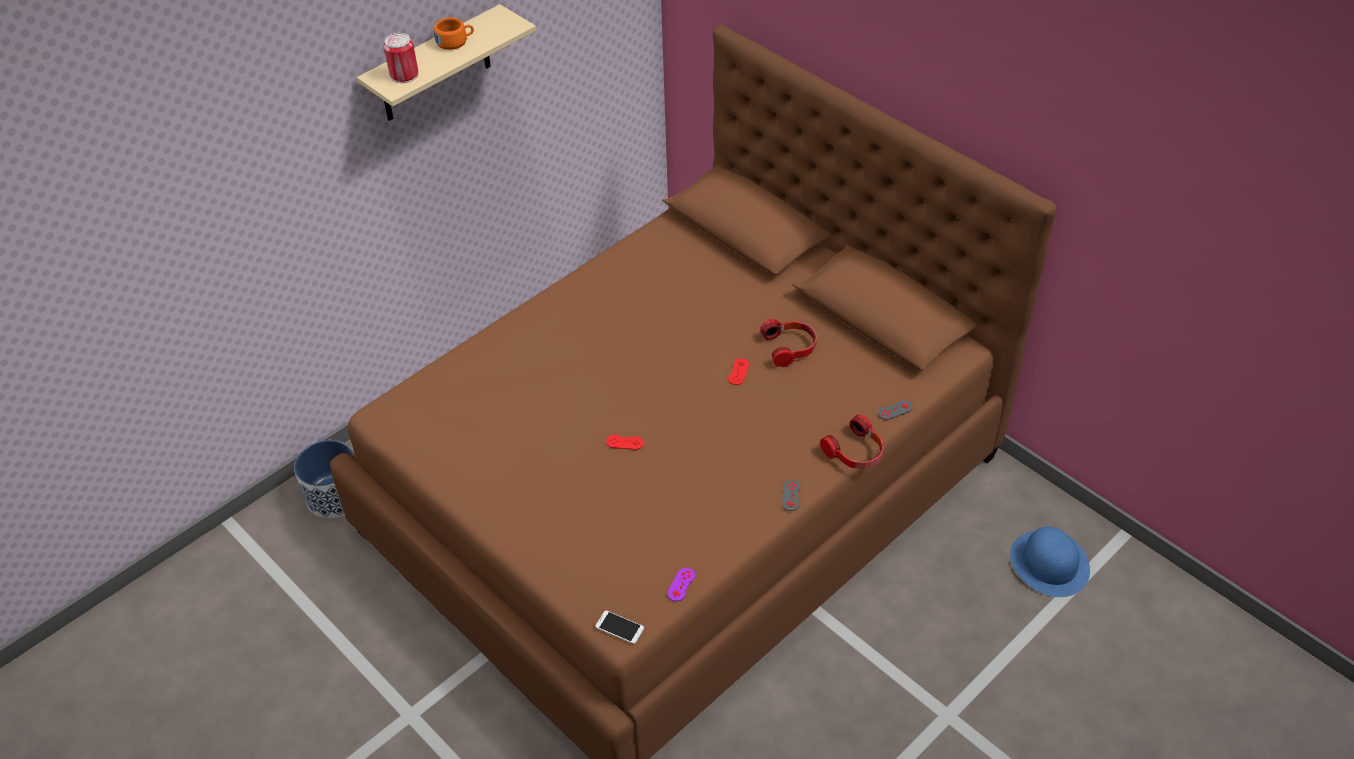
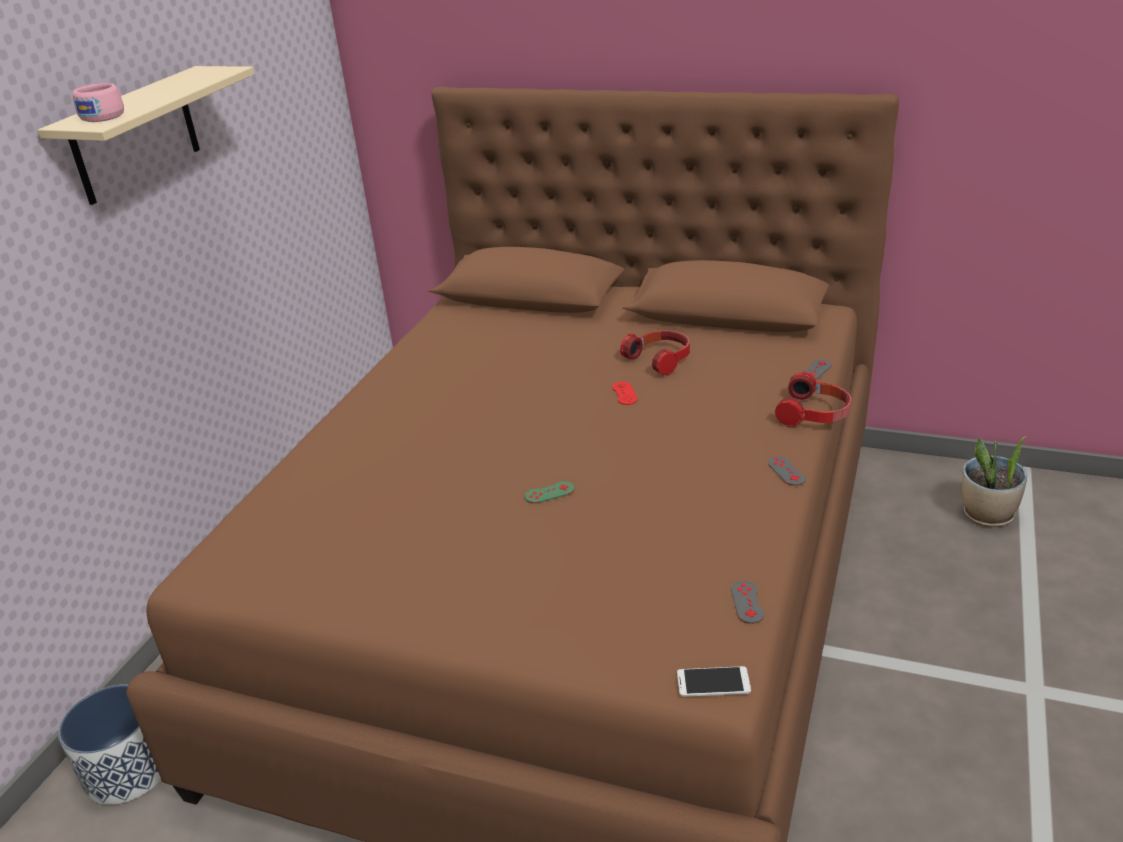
camera: 25 degrees left, 15 degrees down
can [384,33,418,83] -> pink cup [73,83,124,122]
orange cup [434,17,474,50] -> none
red game controller [606,435,644,450] -> green game controller [525,481,574,503]
purple game controller [667,568,695,601] -> grey game controller [731,581,764,624]
blue hat [1010,527,1090,597] -> potted plant [962,436,1027,527]

